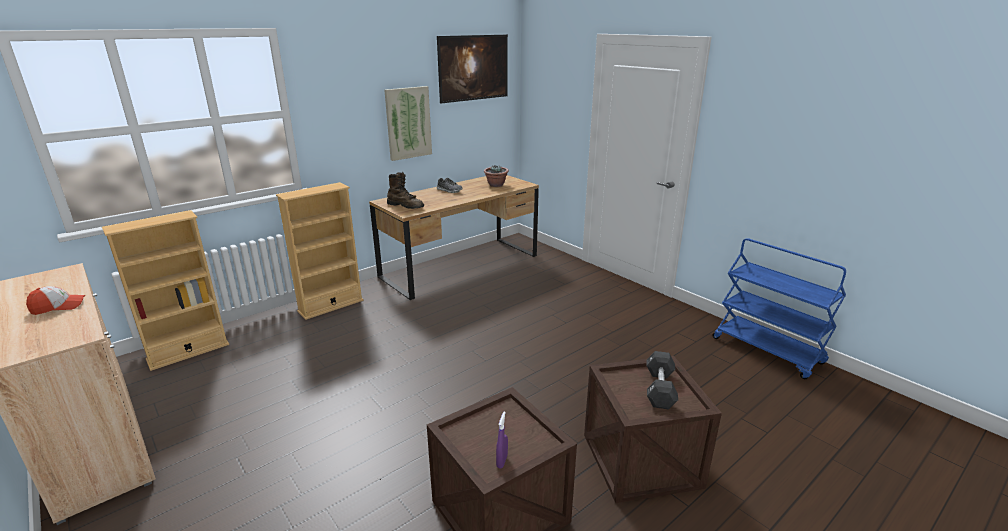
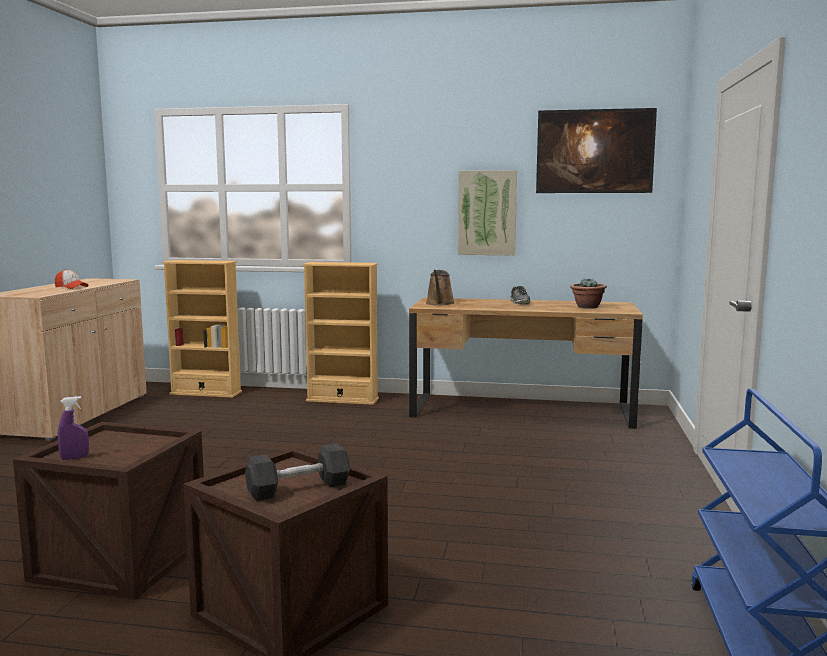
camera: 50 degrees right, 15 degrees down
brown boot [387,172,424,209] -> brown watering can [426,270,455,305]

